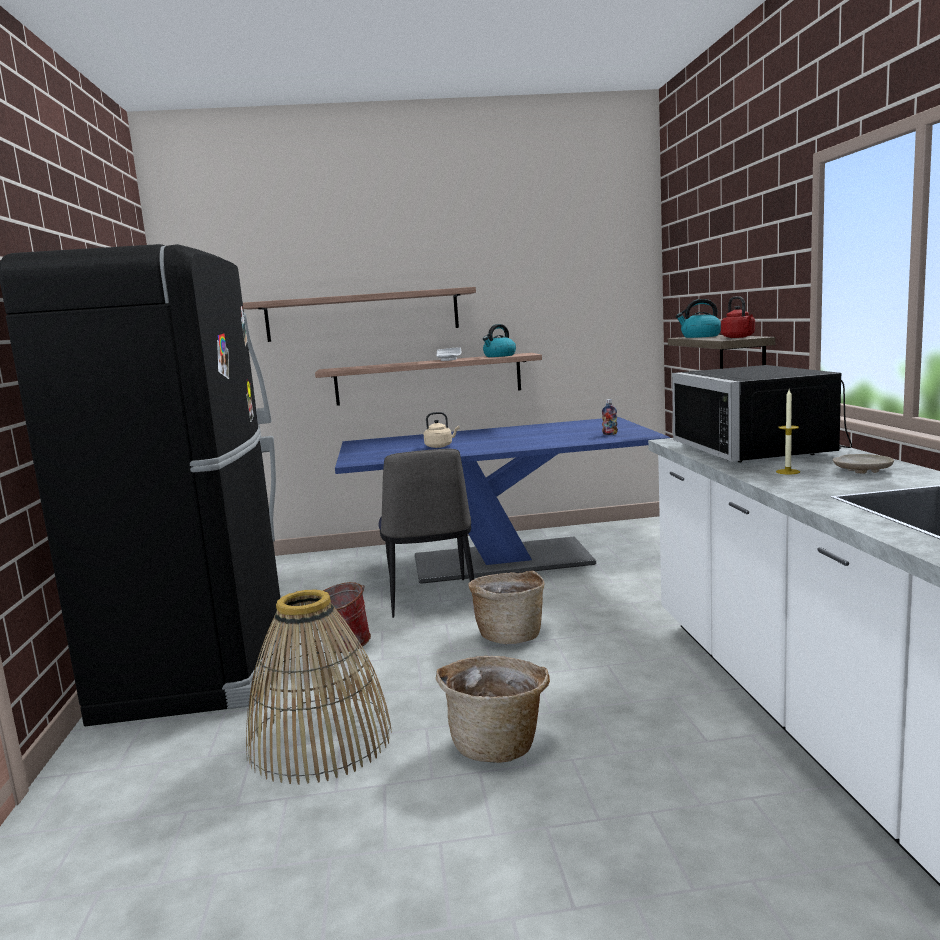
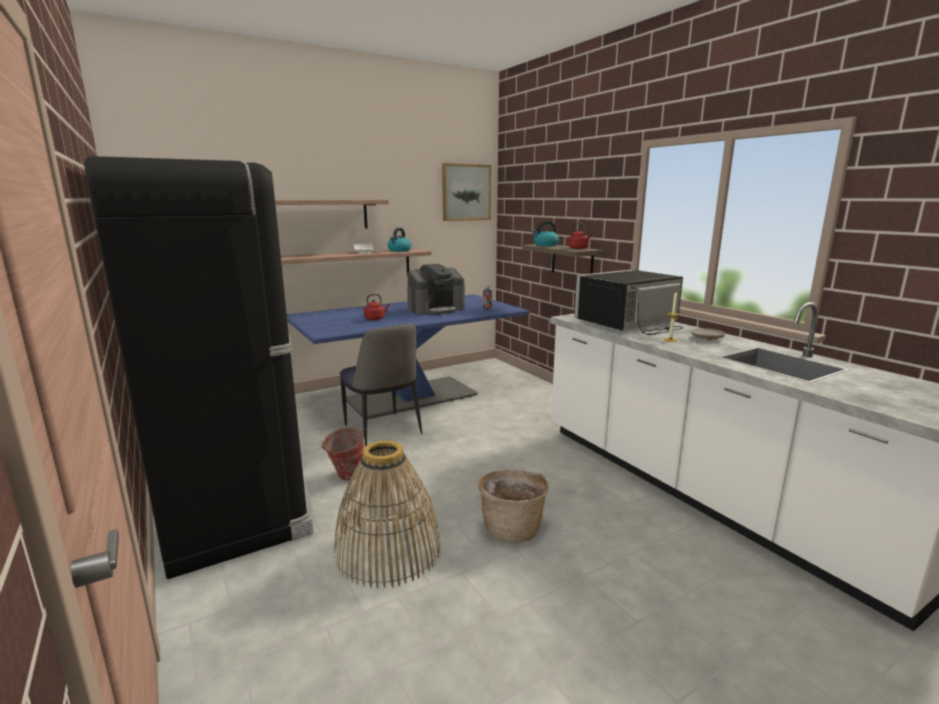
camera: 25 degrees left, 5 degrees up
beige kettle [424,412,460,448] -> red kettle [363,294,390,320]
basket [468,571,545,644] -> none
black microwave [672,365,852,463] -> black microwave turned 90 degrees clockwise [574,270,683,335]
none -> coffee machine [407,264,465,315]
none -> picture [442,163,491,221]

